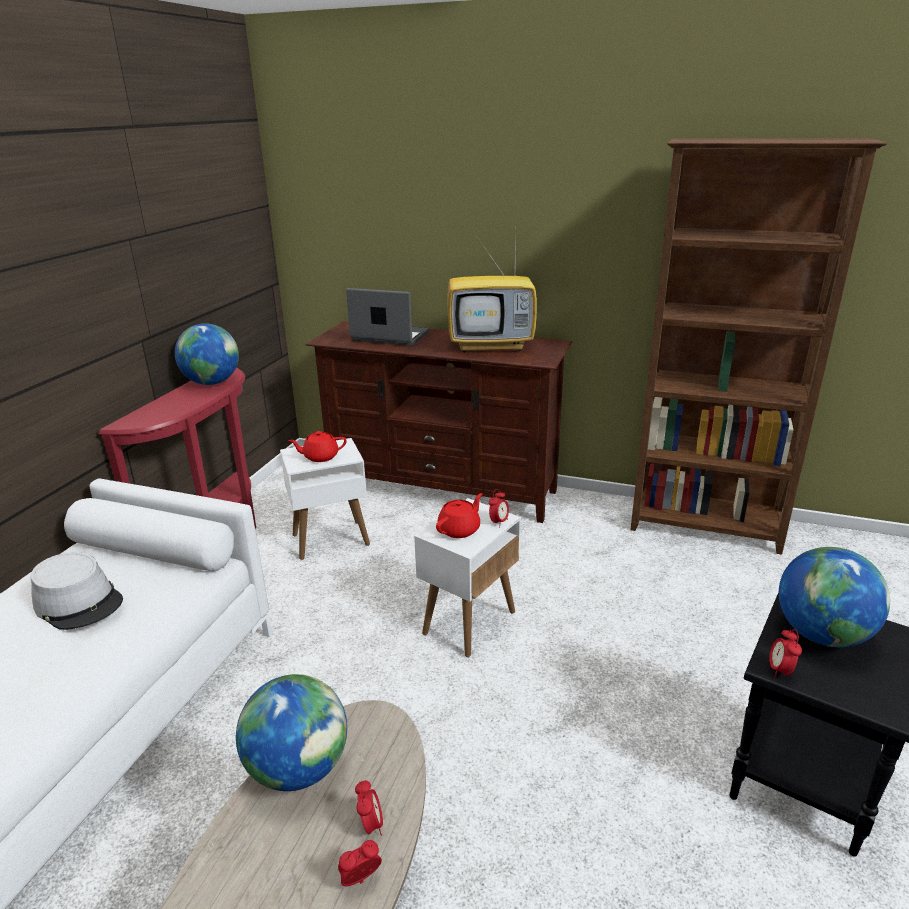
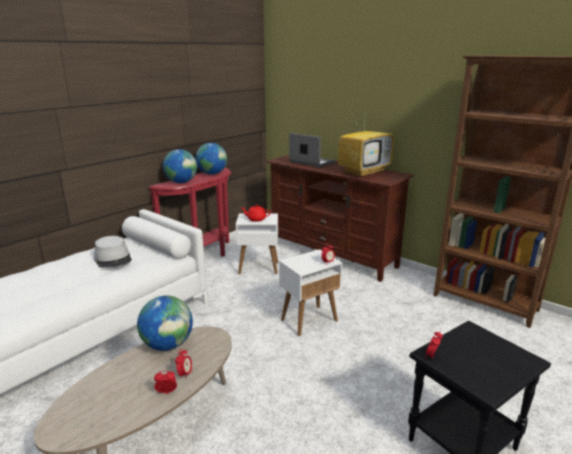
camera: 20 degrees right, 5 degrees down
red teapot [436,493,482,538] -> none
television [447,237,537,353] -> television turned 60 degrees counterclockwise [338,108,394,178]
globe [779,547,890,647] -> globe moved to [163,149,197,183]

